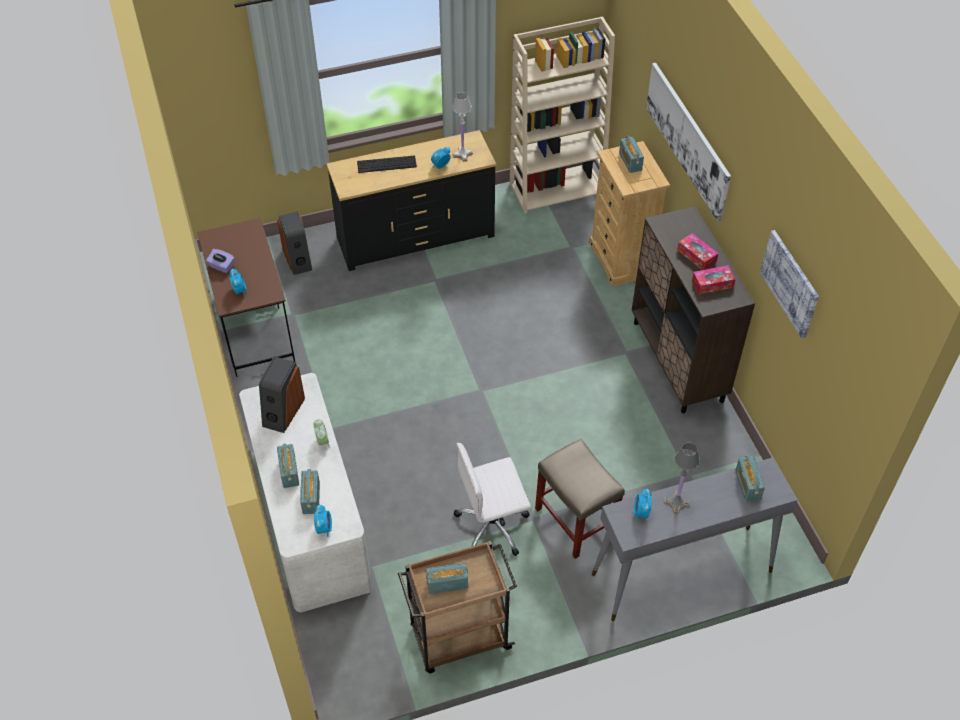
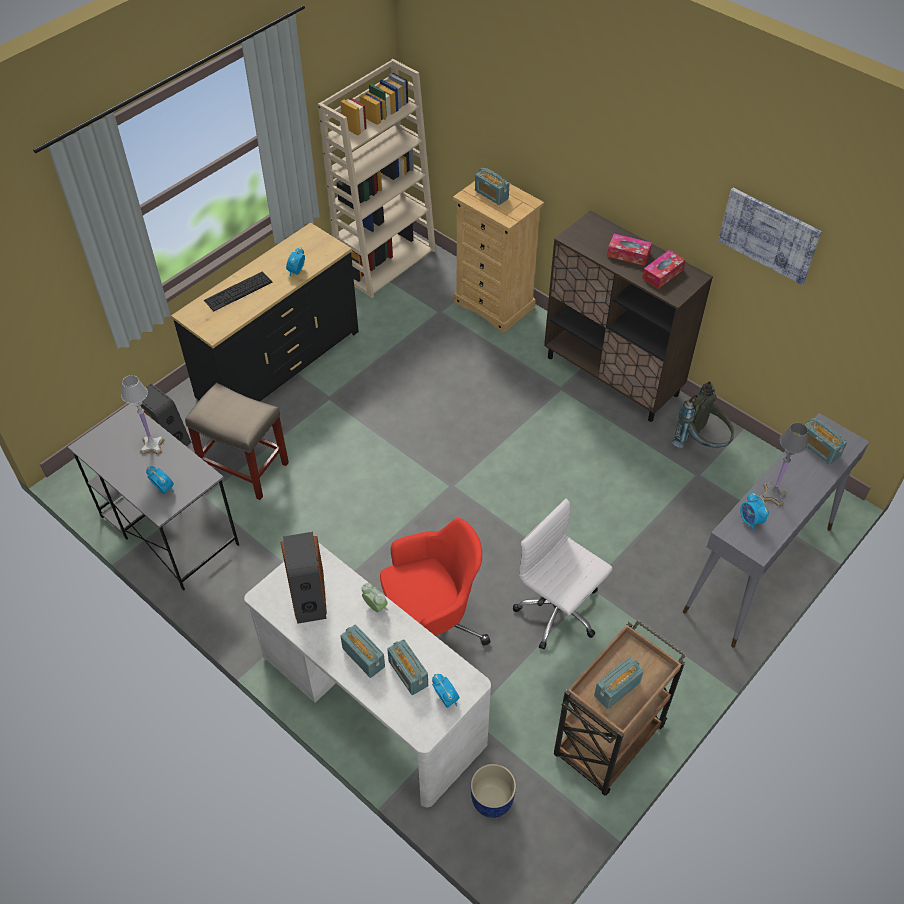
camera: 30 degrees left, 0 degrees up
brown desk [198,218,295,377] -> grey desk [68,404,239,591]
purple tissue box [206,249,235,273] -> none
white table lamp [452,92,473,162] -> white table lamp moved to [121,375,165,455]
white office chair [454,443,531,556] -> white office chair turned 90 degrees clockwise [513,498,613,650]
beige stool [535,439,625,559] -> beige stool moved to [185,383,289,500]
picture [646,63,731,222] -> none
none -> red office chair [380,518,491,645]
none -> blue planter [471,764,516,818]
none -> grey backpack [672,381,734,448]

